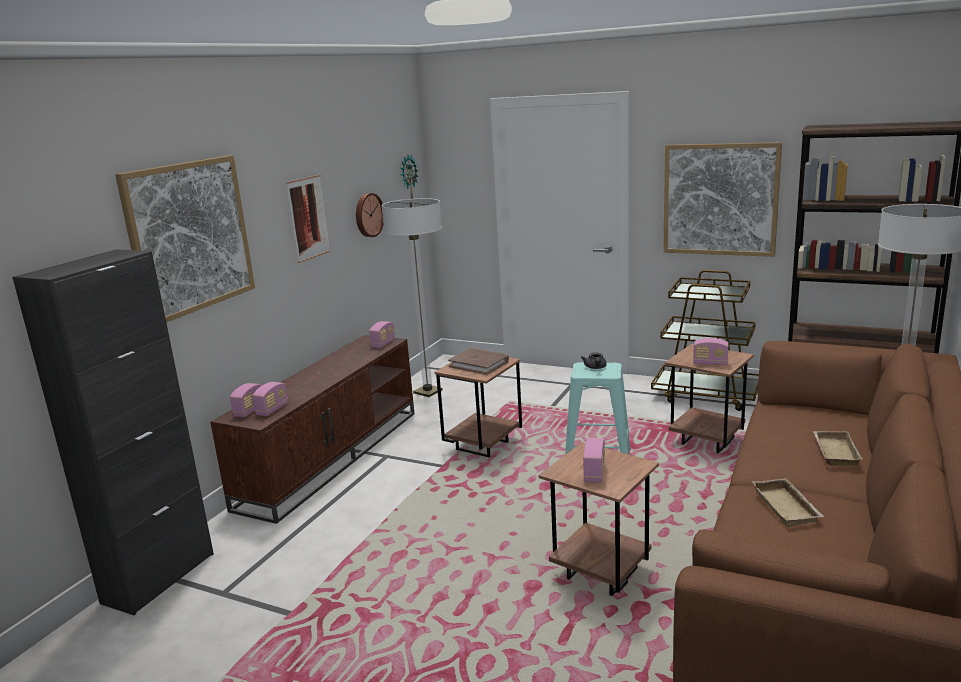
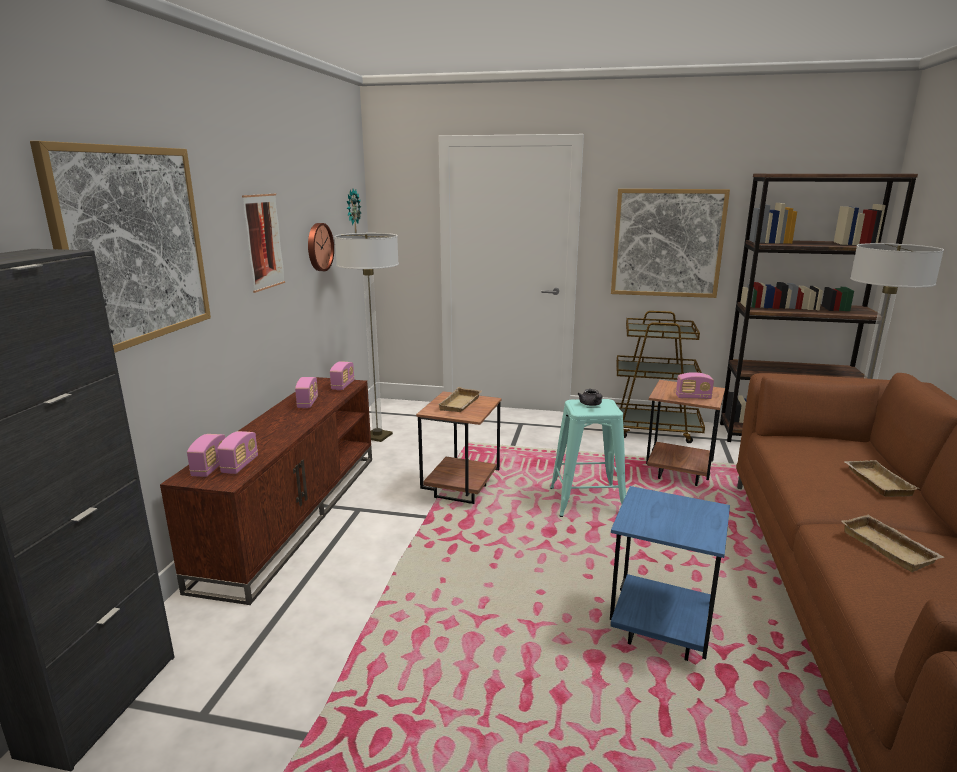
camera: 15 degrees left, 0 degrees up
brown book [448,348,509,375] -> beige tray [437,387,482,412]
brown side table [539,442,659,596] -> blue side table [610,486,730,661]
radio [583,438,605,483] -> radio moved to [295,377,318,408]

